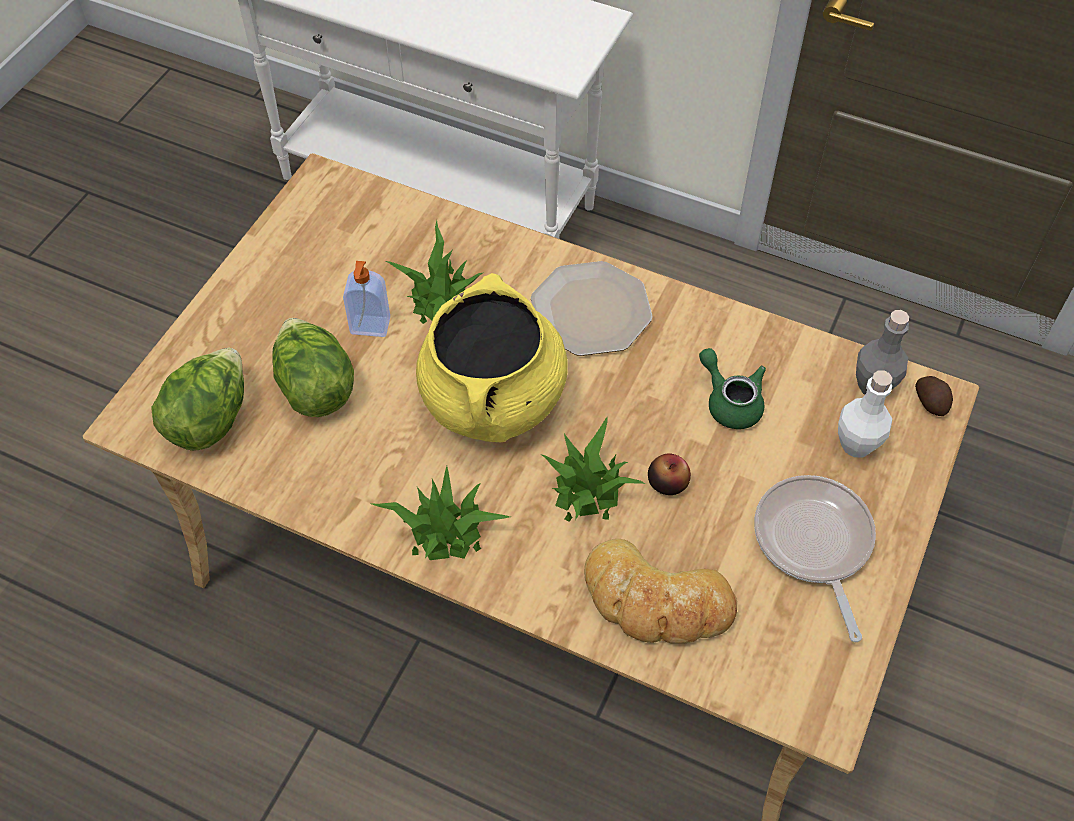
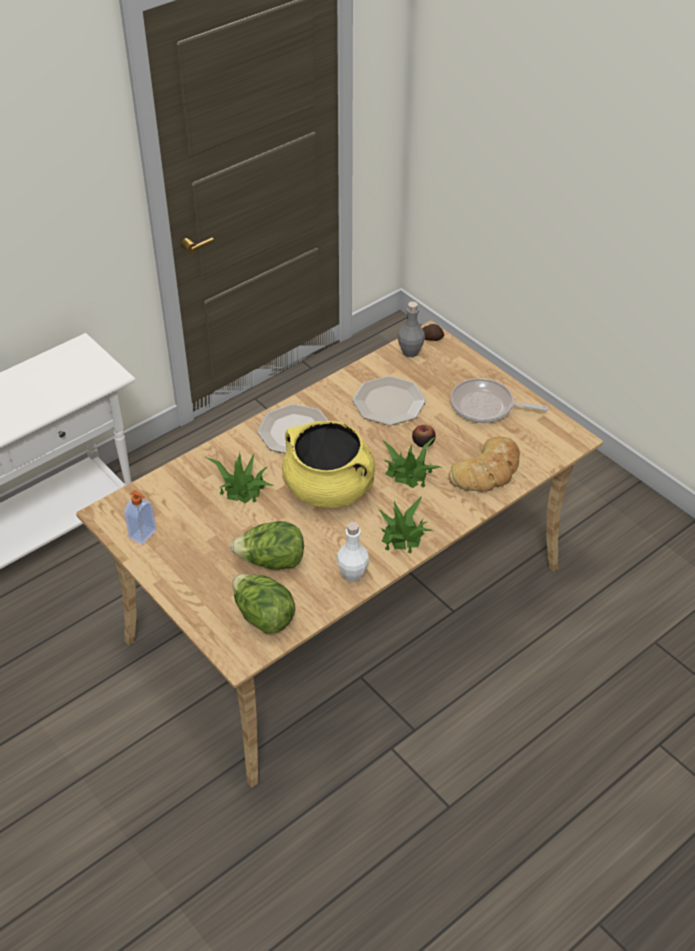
camera: 65 degrees left, 10 degrees down
soap dispenser [343,261,390,337] -> soap dispenser moved to [124,490,156,545]
green teapot [699,348,766,429] -> plate [353,376,426,425]
white bottle [838,370,892,457] -> white bottle moved to [336,522,369,582]

